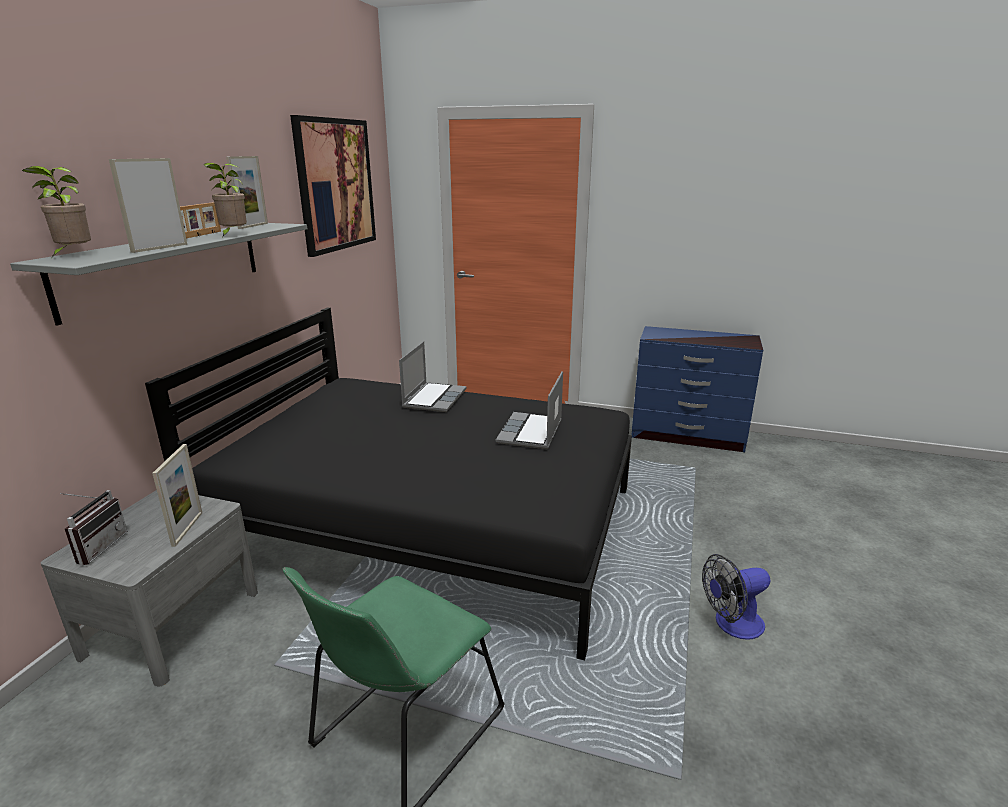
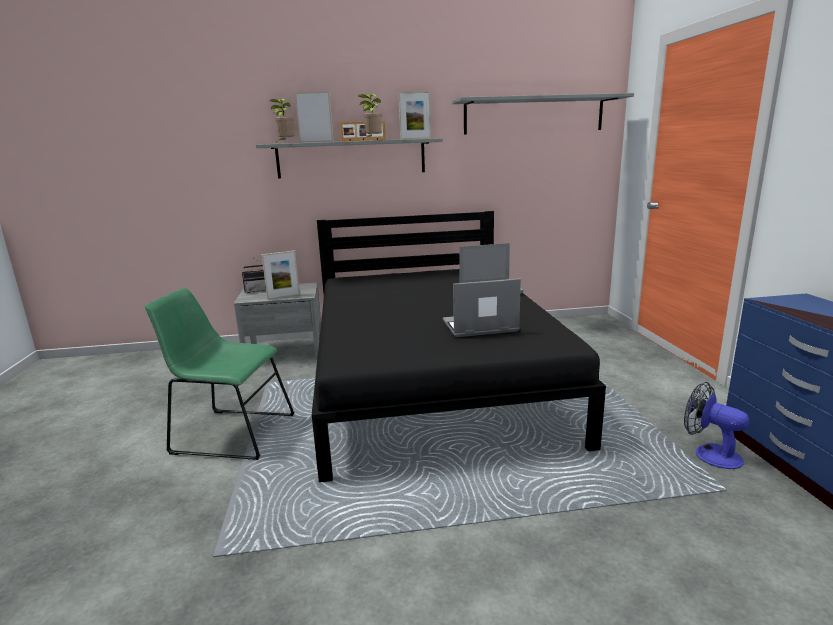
camera: 65 degrees right, 5 degrees down
picture [290,115,376,257] -> grey shelf [452,93,634,135]
fan [702,554,771,640] -> fan moved to [684,382,749,469]

